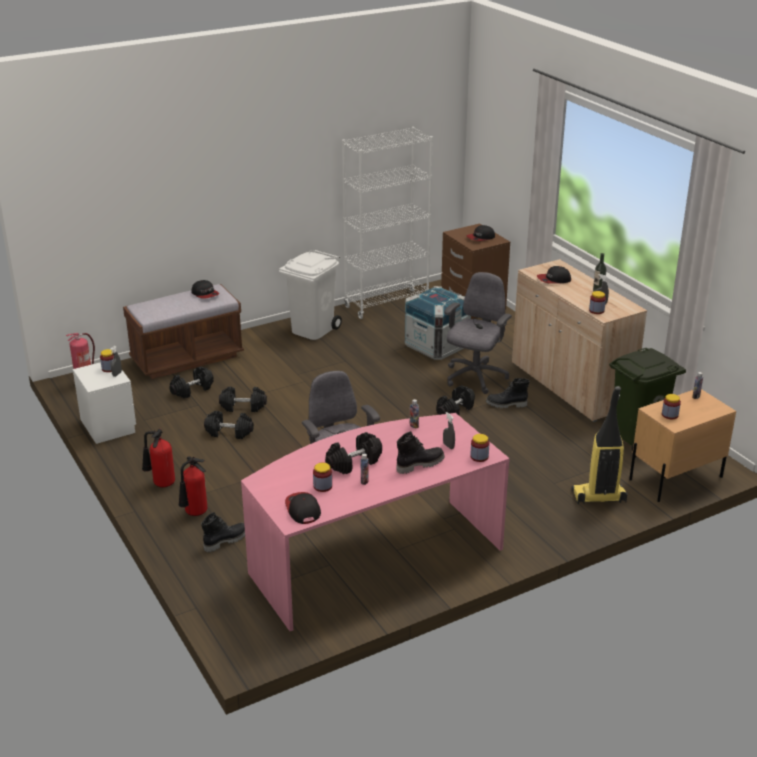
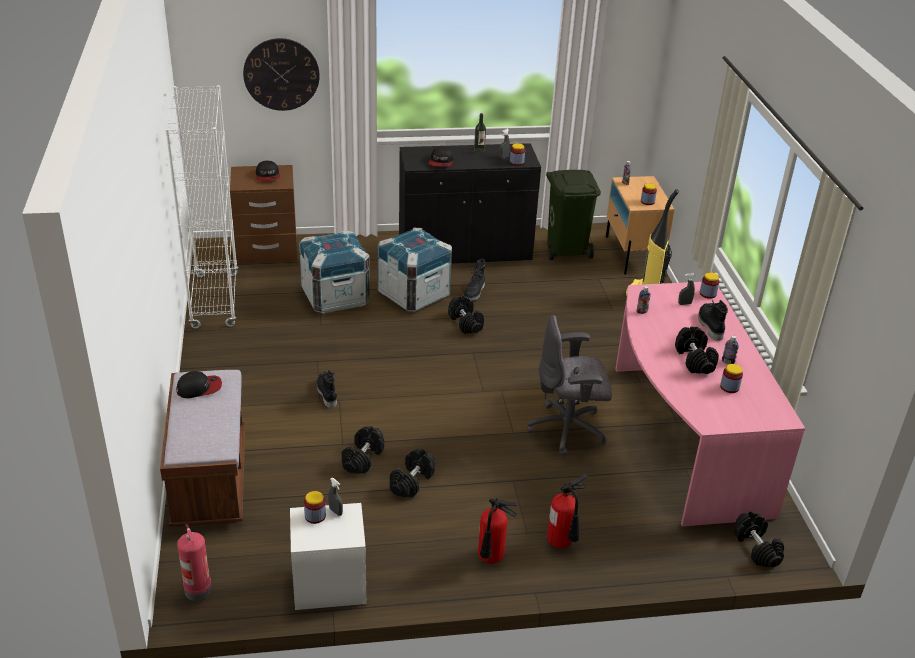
camera: 70 degrees left, 5 degrees up
black dumbbell [169,366,214,398] -> black dumbbell moved to [734,512,784,567]
black boot [201,512,245,552] -> black boot moved to [317,370,337,408]
white trash can [279,250,342,340] -> none
cap [285,492,321,524] -> none
grey office chair [444,272,512,394] -> crate [378,227,452,312]
beige cabinet [512,259,647,422] -> black cabinet [399,143,541,264]
none -> wall clock [243,38,320,111]

